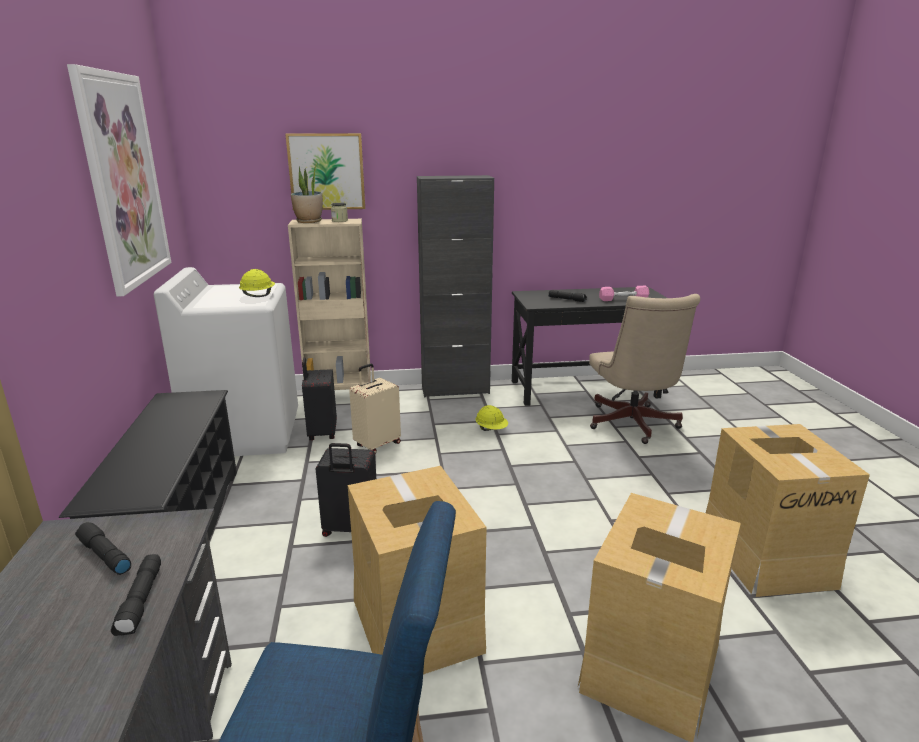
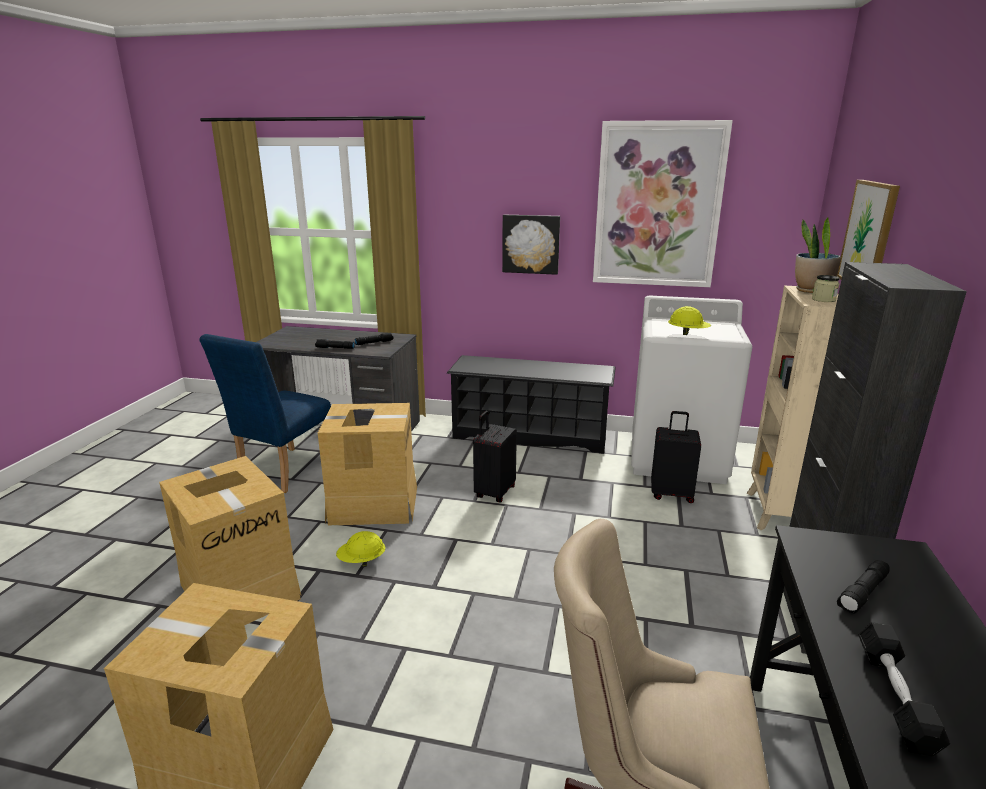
camera: 110 degrees right, 0 degrees up
beige suitcase [349,364,401,453] -> none
yellow hard hat [476,405,508,431] -> yellow hard hat moved to [336,531,385,567]
pink dumbbell [599,286,649,301] -> black dumbbell [858,622,950,757]
none -> picture [502,215,560,275]

